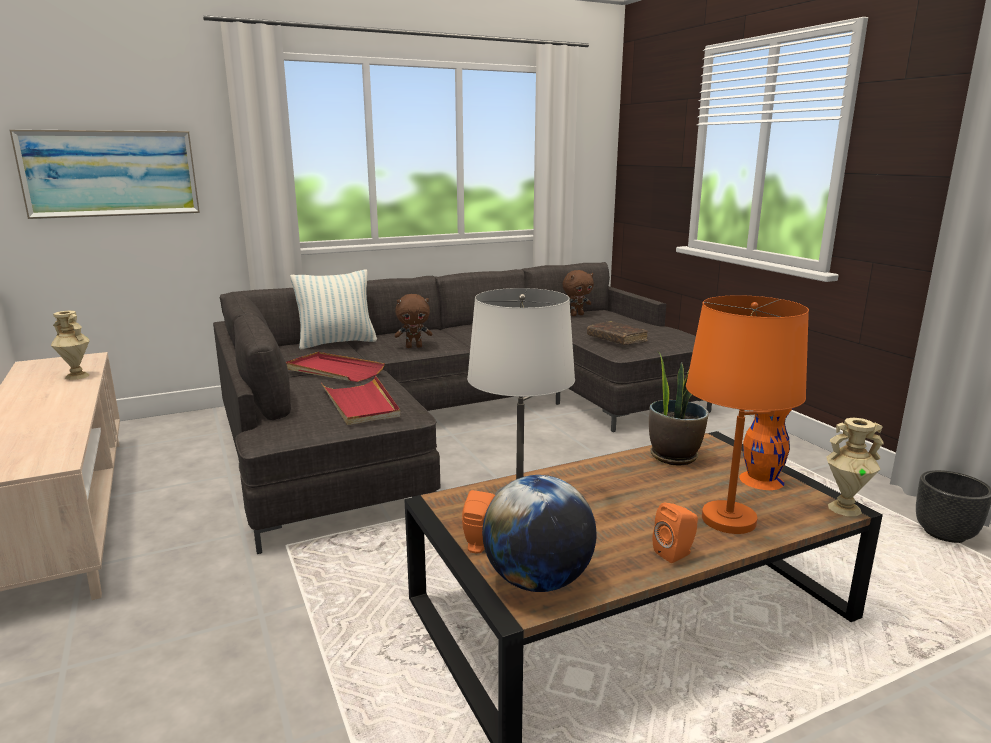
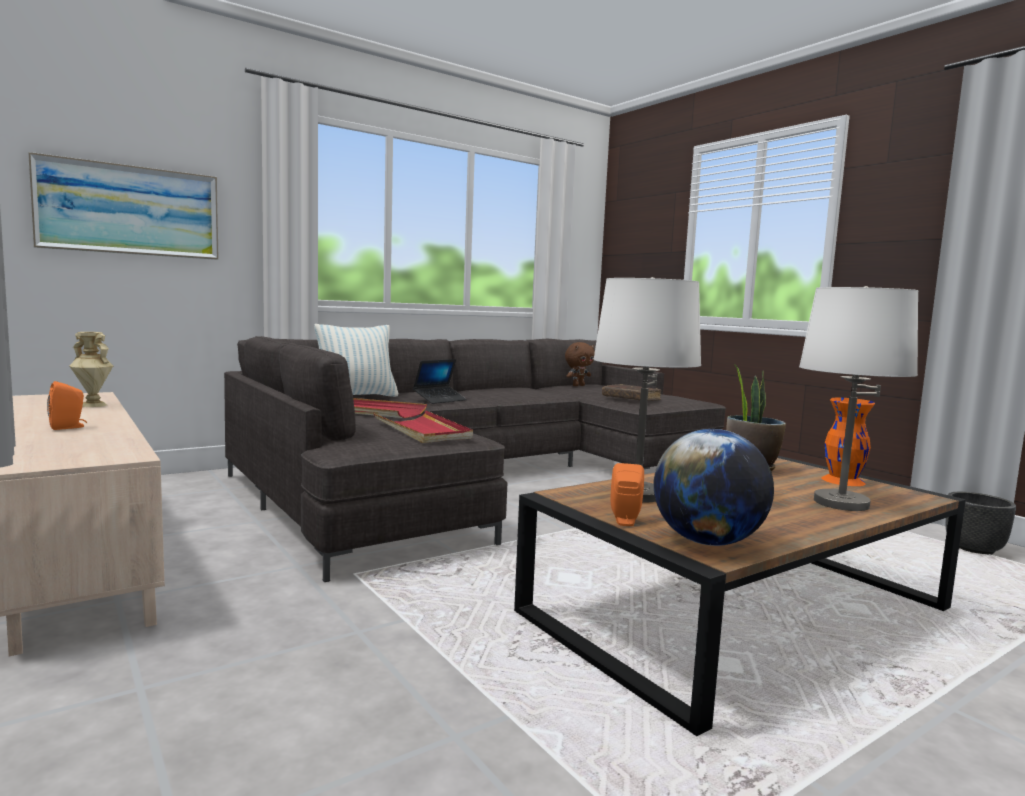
camera: 10 degrees left, 10 degrees down
brown plush toy [394,294,433,348] -> laptop [413,359,467,404]
orange speaker [652,503,698,563] -> orange speaker moved to [47,381,87,430]
orange table lamp [686,295,809,534] -> white table lamp [799,286,918,511]
beige vase [826,417,884,516] -> none

